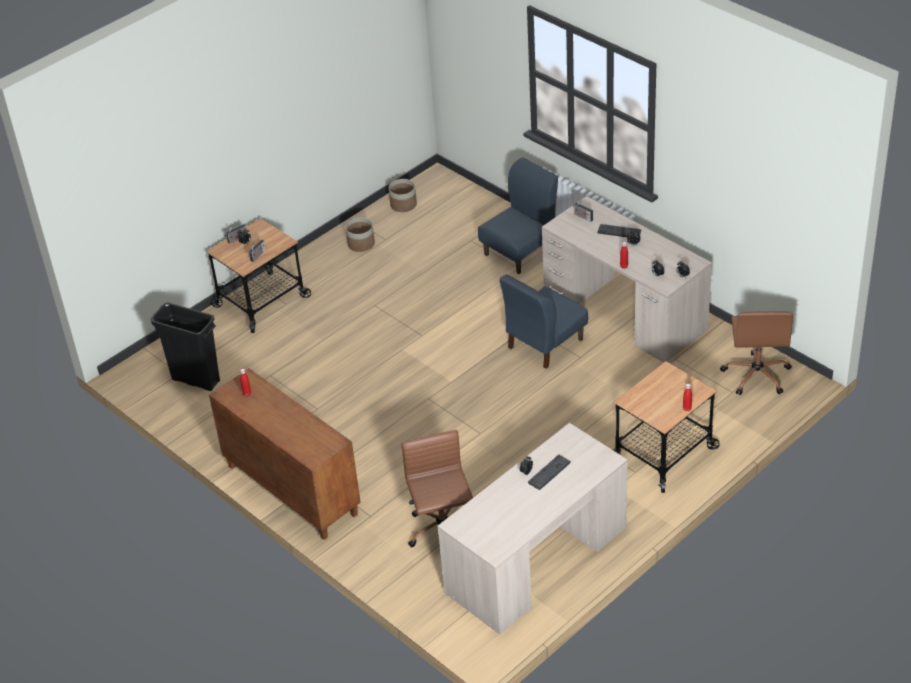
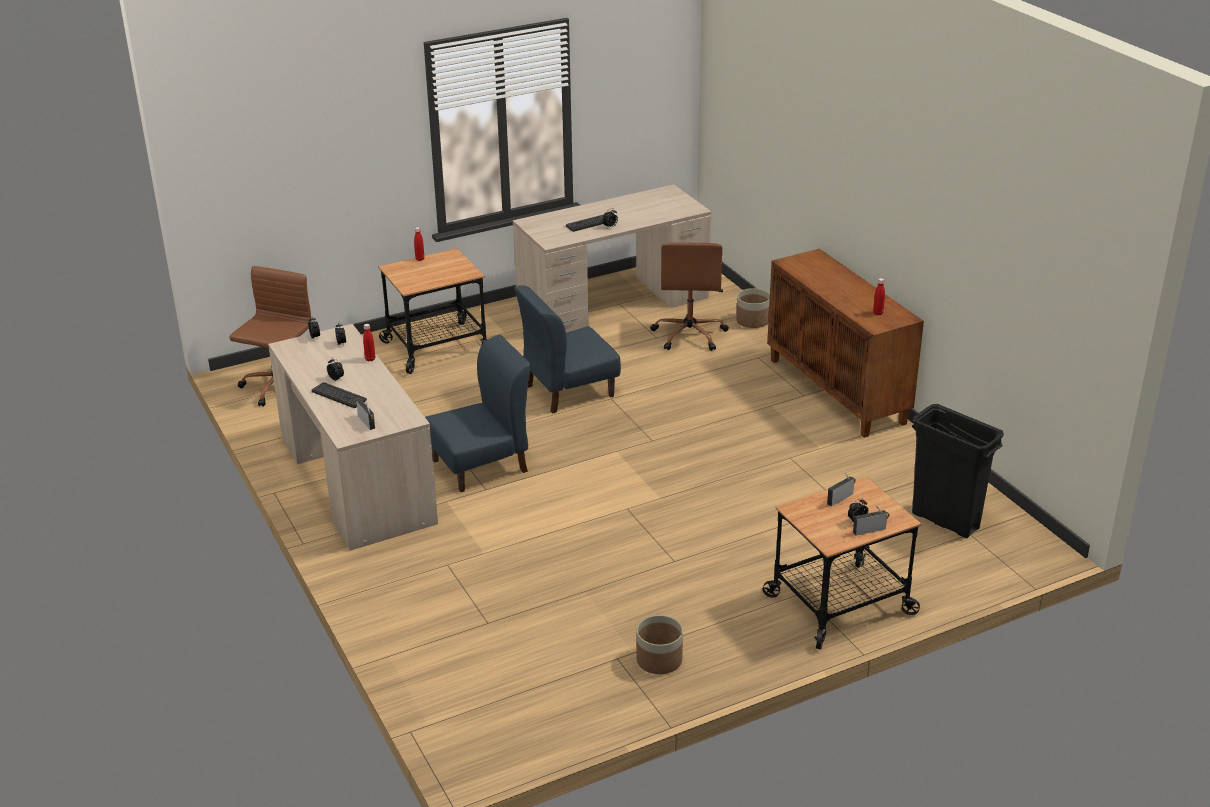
camera: 165 degrees left, 10 degrees down
planter [389,179,417,212] -> planter moved to [736,288,770,328]
blue chair [478,157,558,274] -> blue chair moved to [514,285,621,414]

